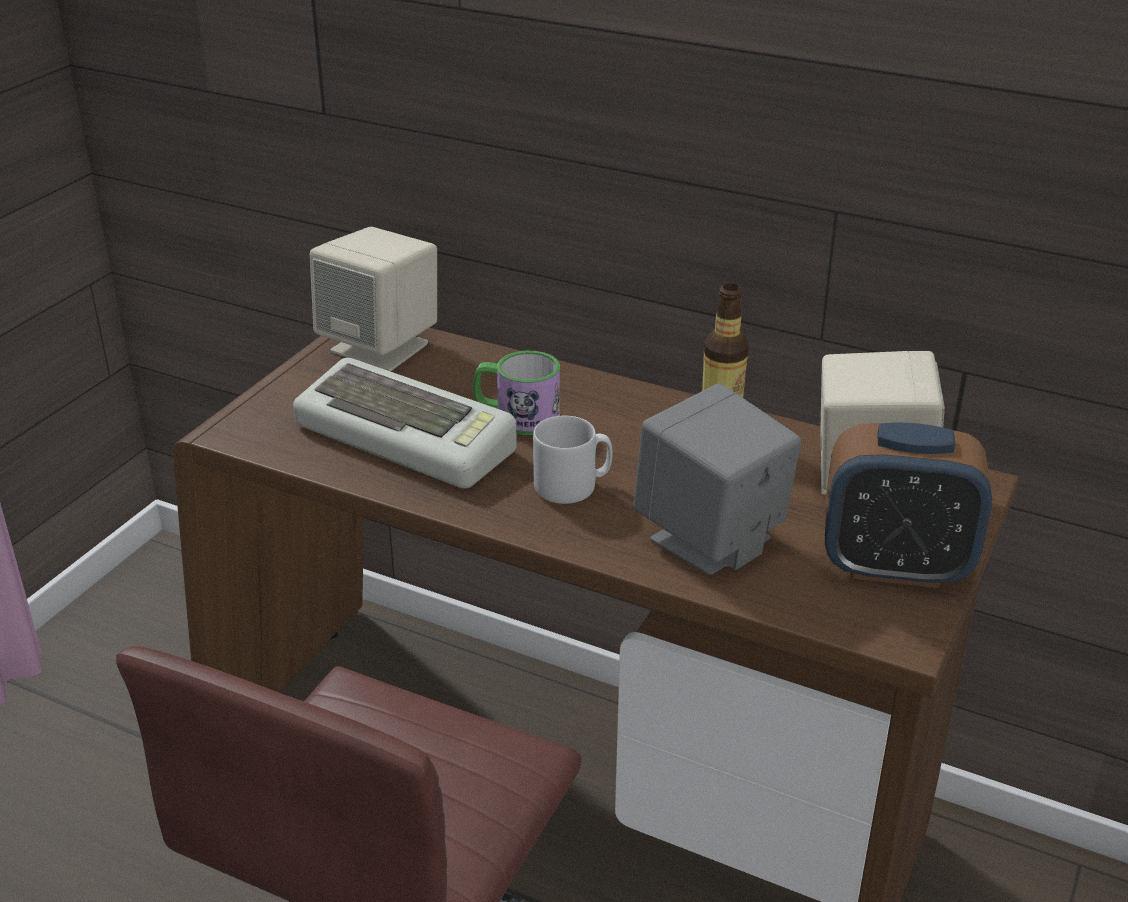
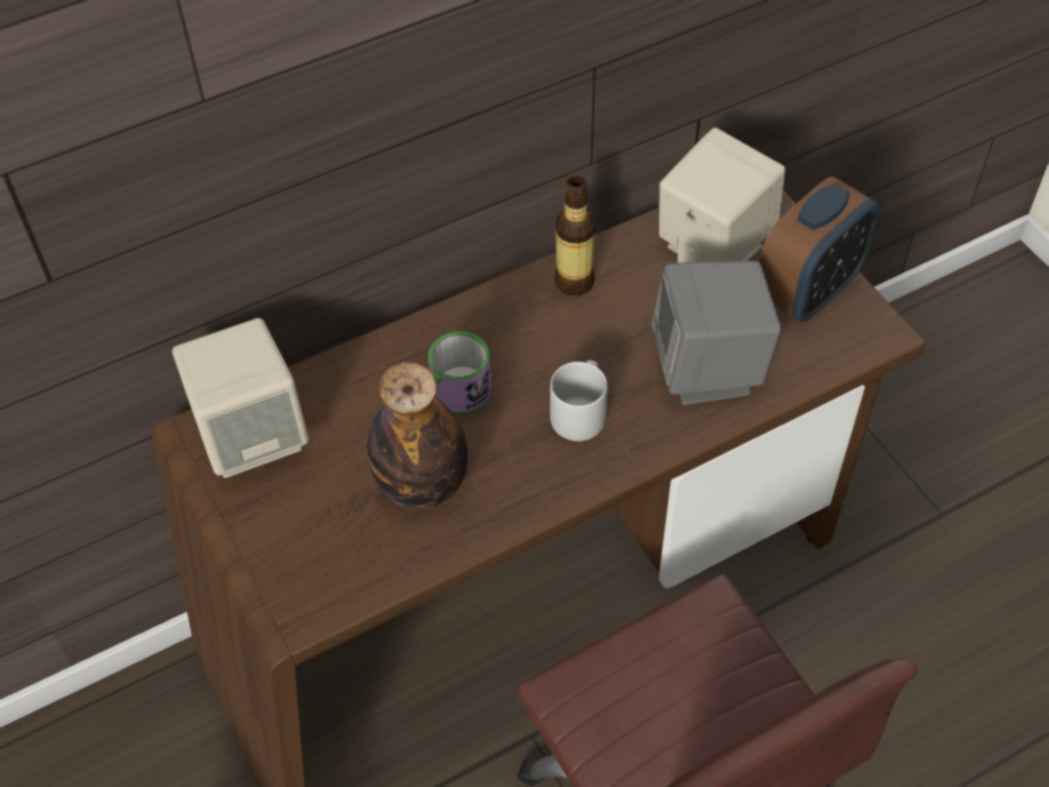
camera: 55 degrees left, 20 degrees up
keyboard [293,358,517,488] -> bottle [367,362,468,509]

